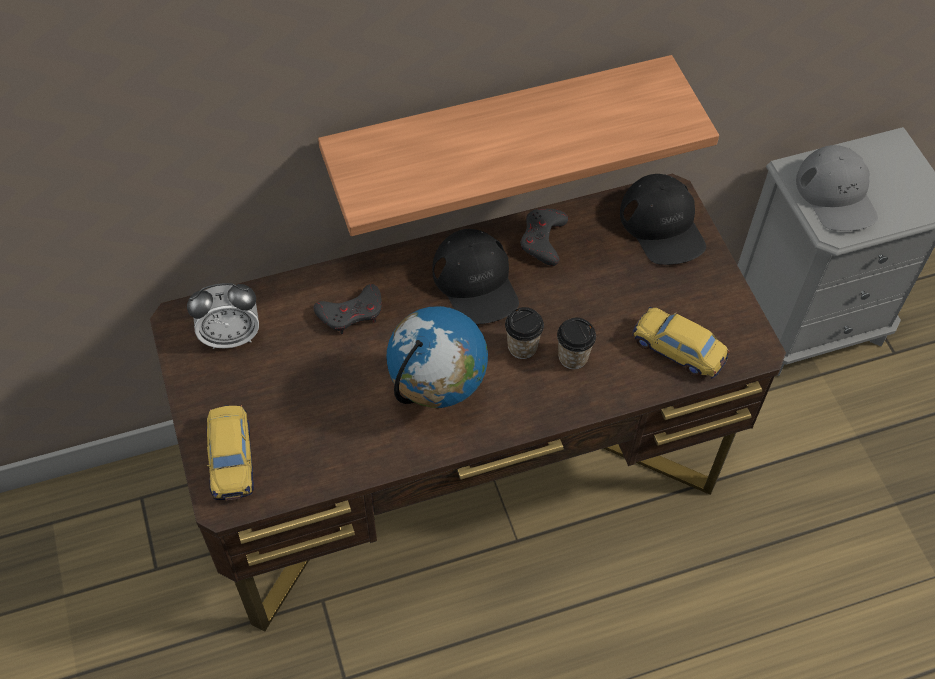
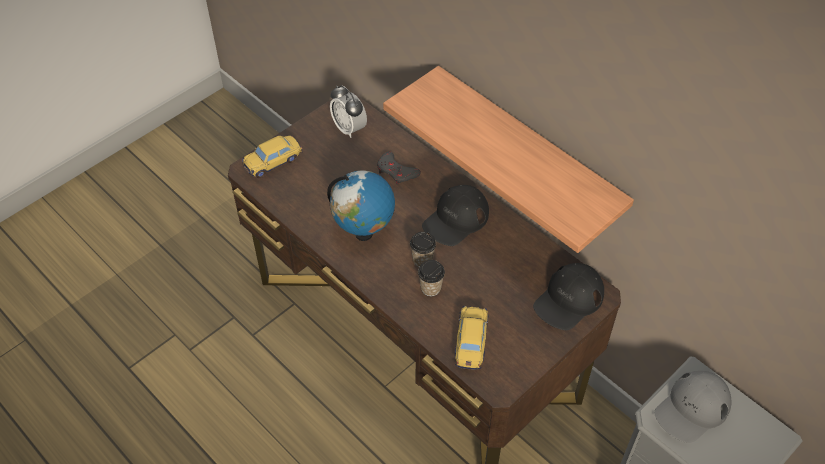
camera: 65 degrees right, 5 degrees down
grey game controller [521,209,568,266] -> none

